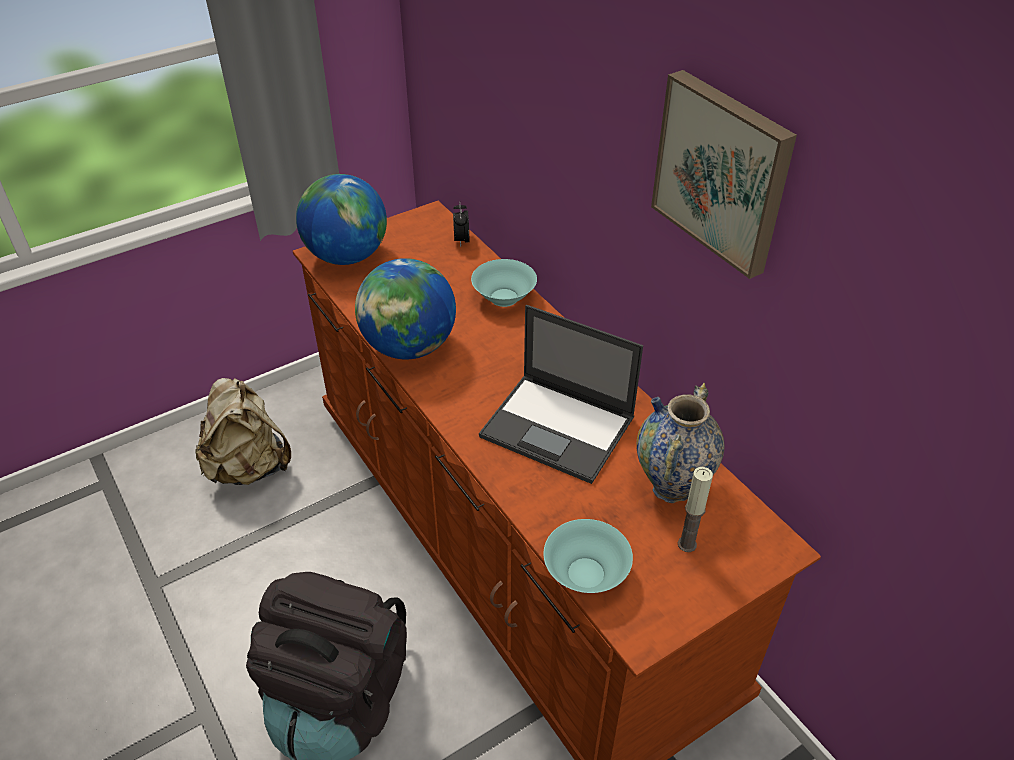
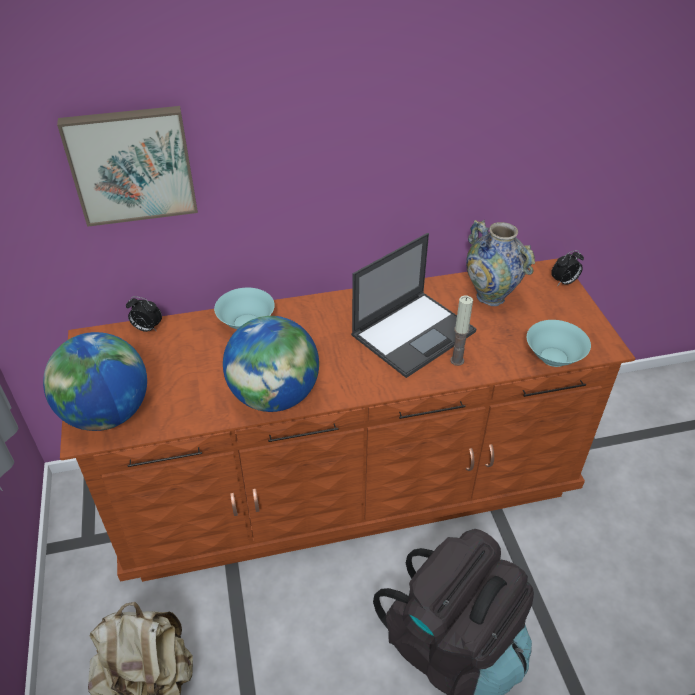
camera: 70 degrees left, 0 degrees up
picture [651,70,797,279] -> picture moved to [57,106,198,227]
candle [678,467,713,552] -> candle moved to [450,295,473,366]
none -> alarm clock [551,250,584,286]

